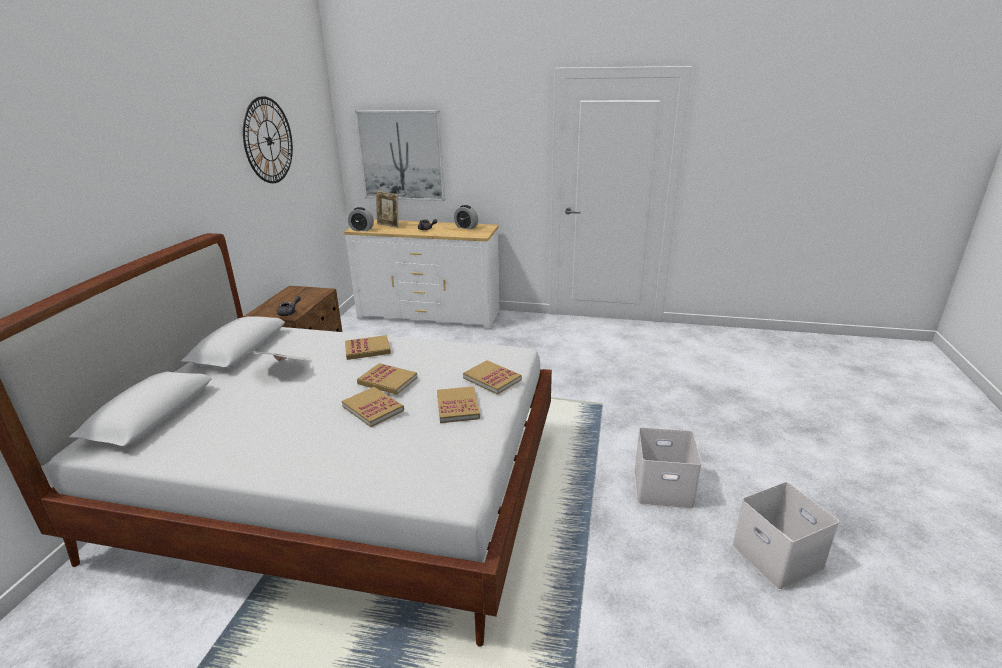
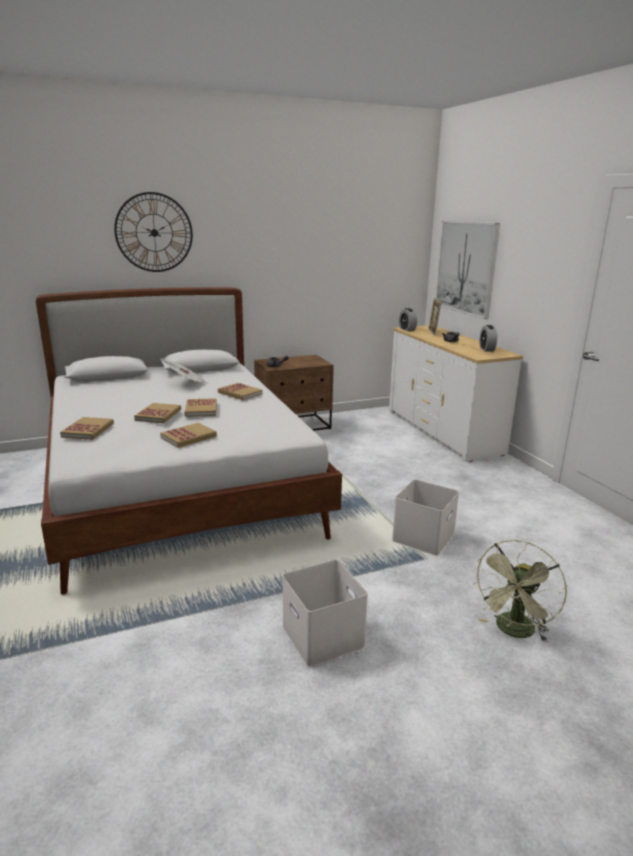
camera: 55 degrees right, 5 degrees down
wall clock [243,96,293,183] -> wall clock moved to [114,192,193,272]
book [463,360,522,395] -> book moved to [60,417,114,440]
white storage box [732,482,839,590] -> white storage box moved to [392,479,459,556]
none -> green fan [473,540,567,642]

